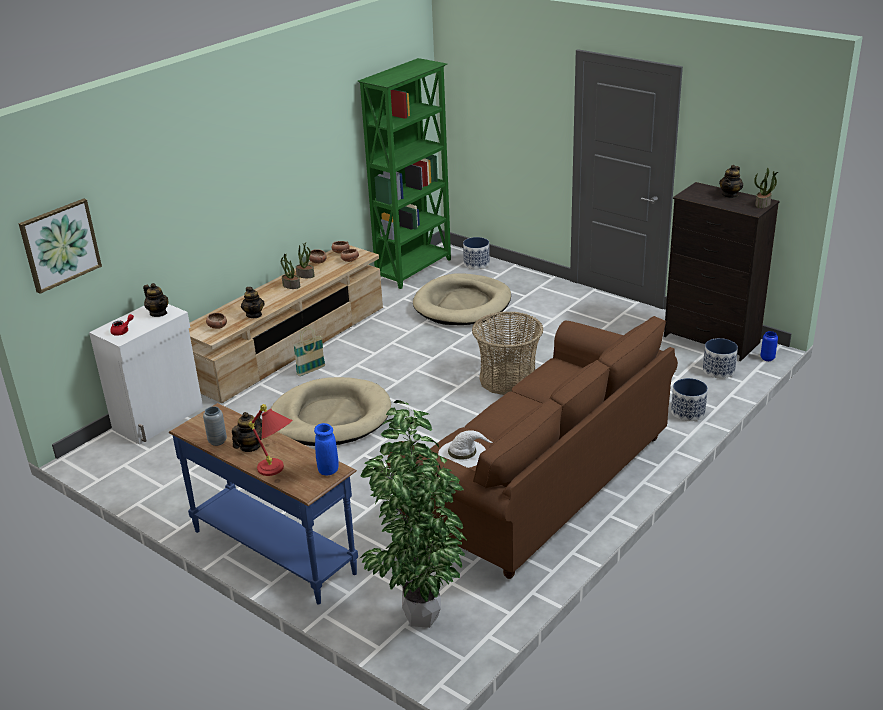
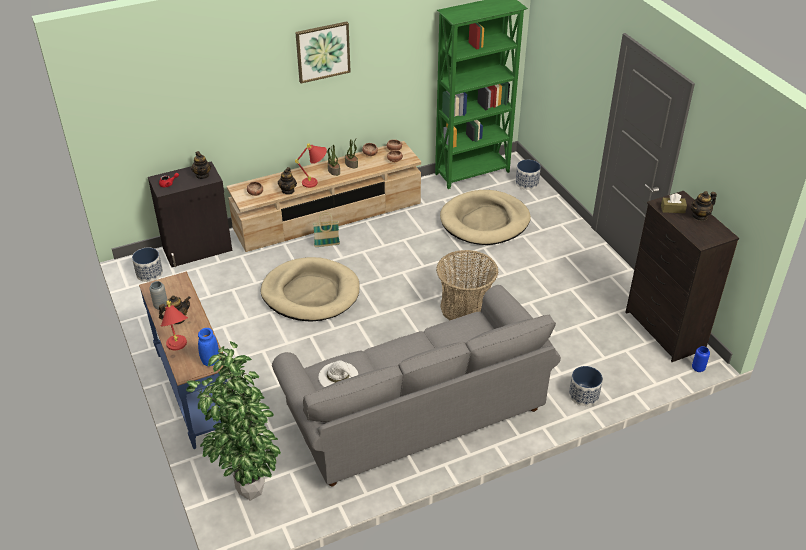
camera: 25 degrees right, 10 degrees up
picture [19,198,102,294] -> picture moved to [295,21,351,84]
white cabinet [89,304,203,445] -> black cabinet [148,161,232,267]
brown sofa [387,316,678,579] -> grey sofa [272,285,561,487]
planter [703,338,738,378] -> planter moved to [132,248,163,282]
potted plant [754,167,778,208] -> none
none -> red table lamp [295,144,327,188]
none -> brown tissue box [661,193,687,213]

